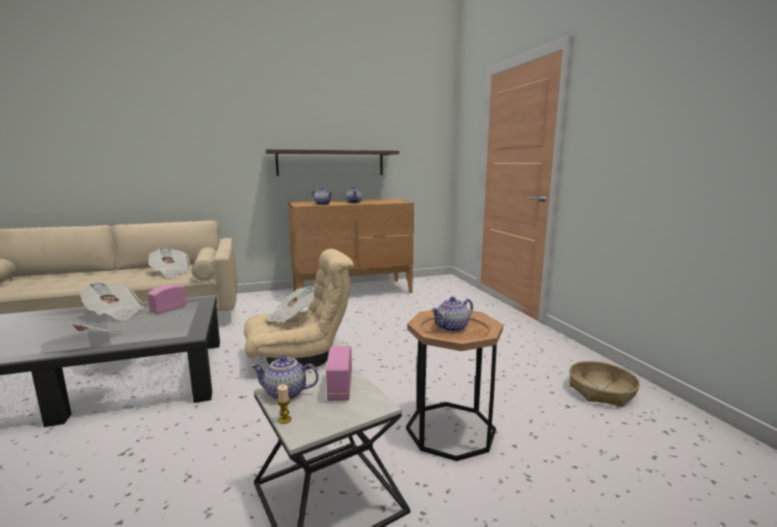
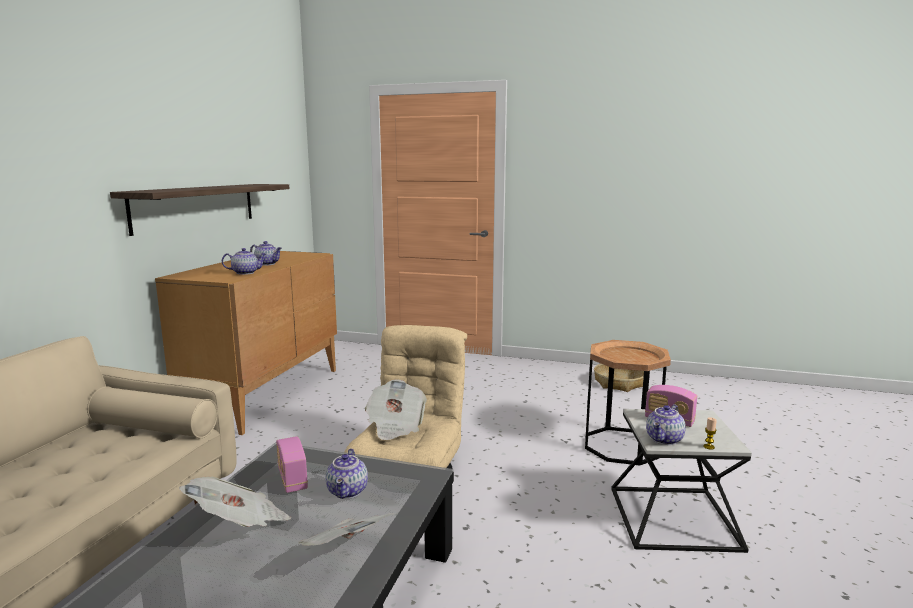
camera: 55 degrees left, 0 degrees up
newspaper [148,247,190,277] -> none
teapot [431,297,473,332] -> teapot moved to [326,448,368,499]

